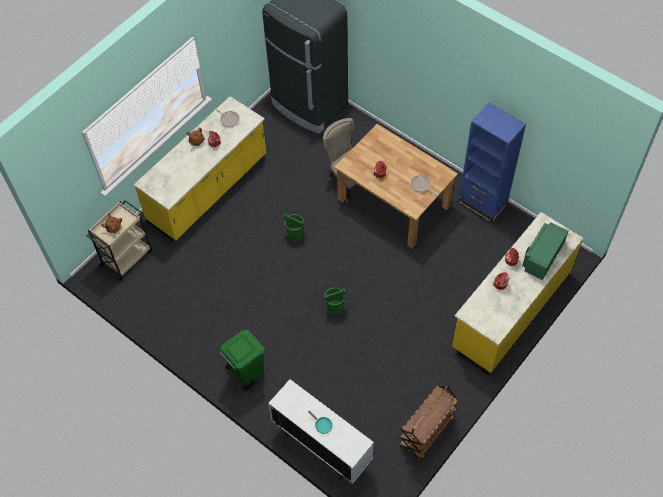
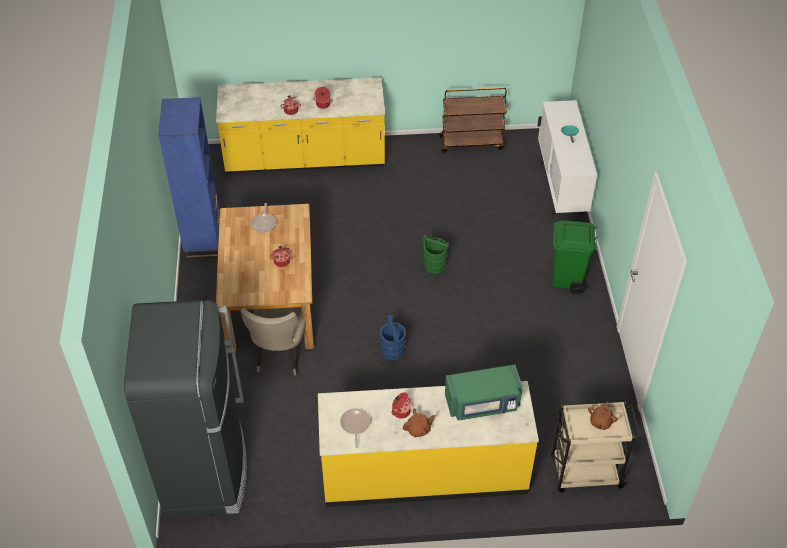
camera: 135 degrees left, 10 degrees down
green bucket [284,213,304,242] -> blue bucket [380,316,406,360]
green microwave [522,222,568,280] -> green microwave moved to [445,364,523,421]

